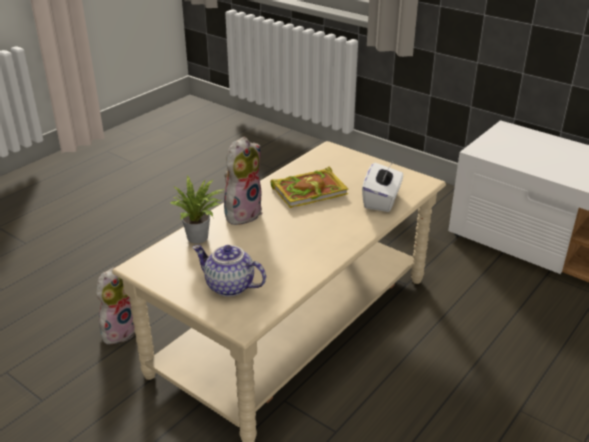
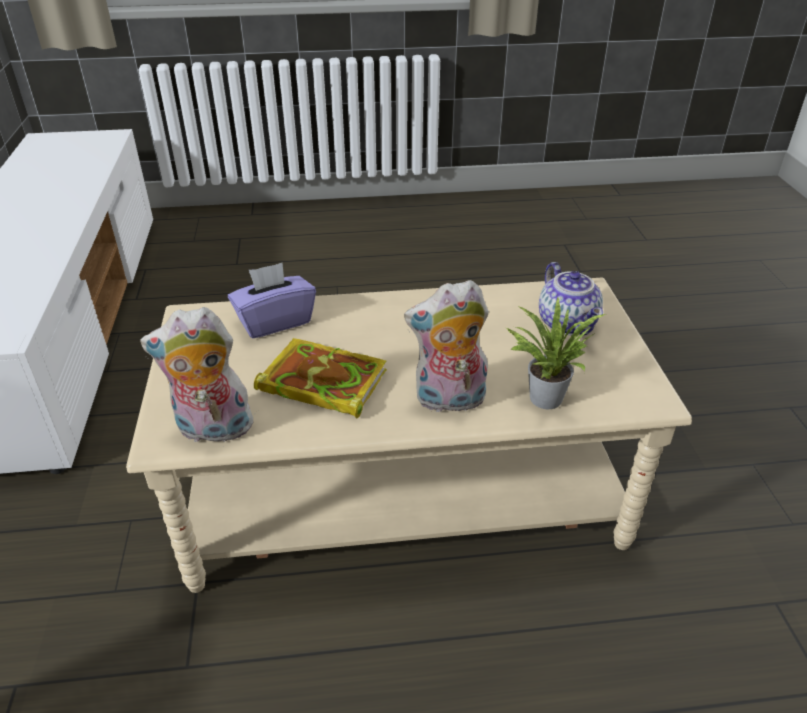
camera: 135 degrees left, 5 degrees up
plush toy [96,267,135,347] -> plush toy moved to [140,307,255,442]
white tissue box [362,163,403,212] -> purple tissue box [228,263,316,338]

